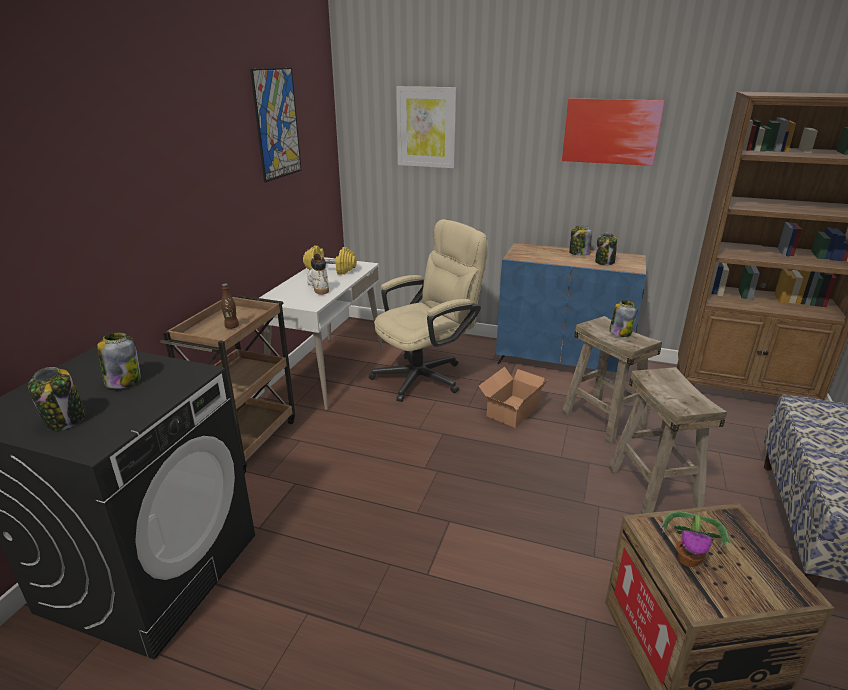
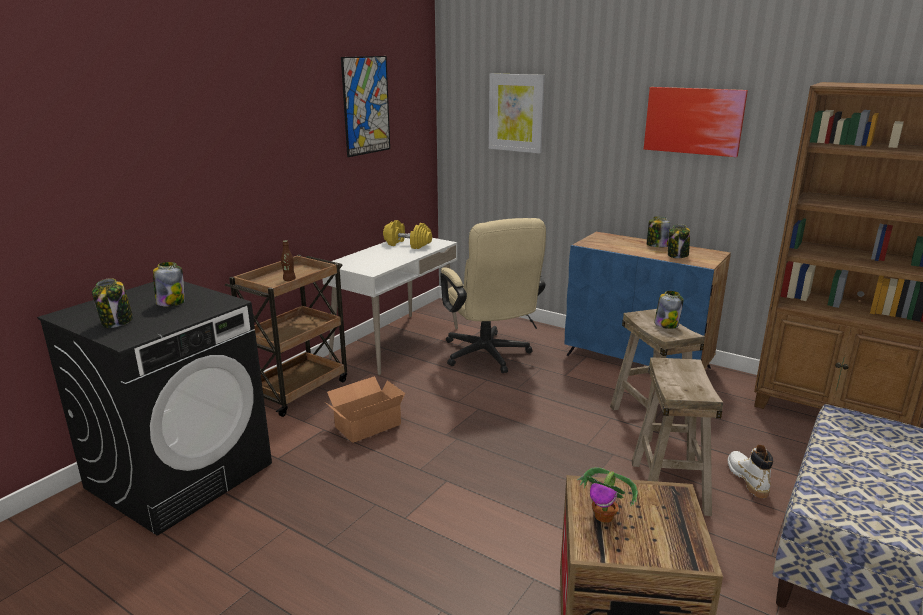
camera: 15 degrees right, 5 degrees down
white boot [307,254,329,295] -> white boot moved to [727,445,773,498]
beige office chair [369,219,488,402] -> beige office chair turned 90 degrees clockwise [440,218,546,373]
cardboard box [479,367,548,428] -> cardboard box moved to [325,376,406,443]

